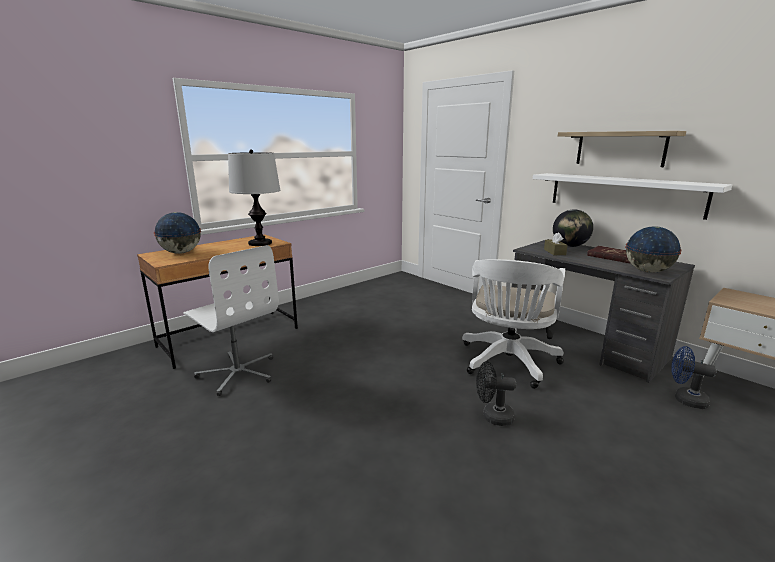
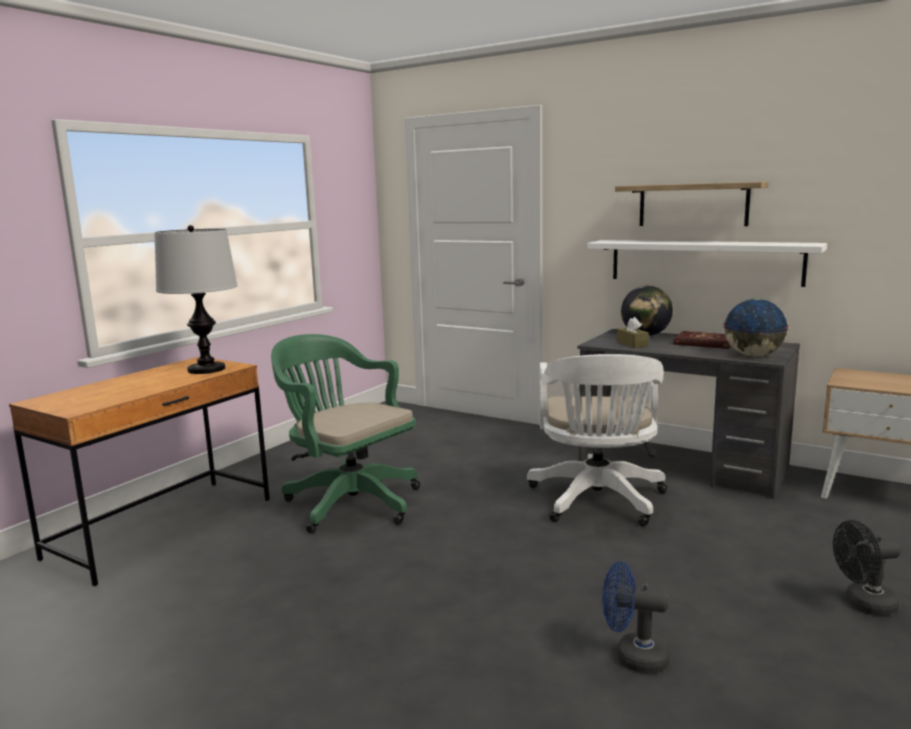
camera: 15 degrees left, 5 degrees down
globe [154,212,201,254] -> none
white office chair [183,245,279,396] -> none
black fan [476,361,516,426] -> black fan moved to [833,520,901,615]
blue fan [671,346,717,409] -> blue fan moved to [602,561,670,673]
none -> green office chair [271,334,420,533]

